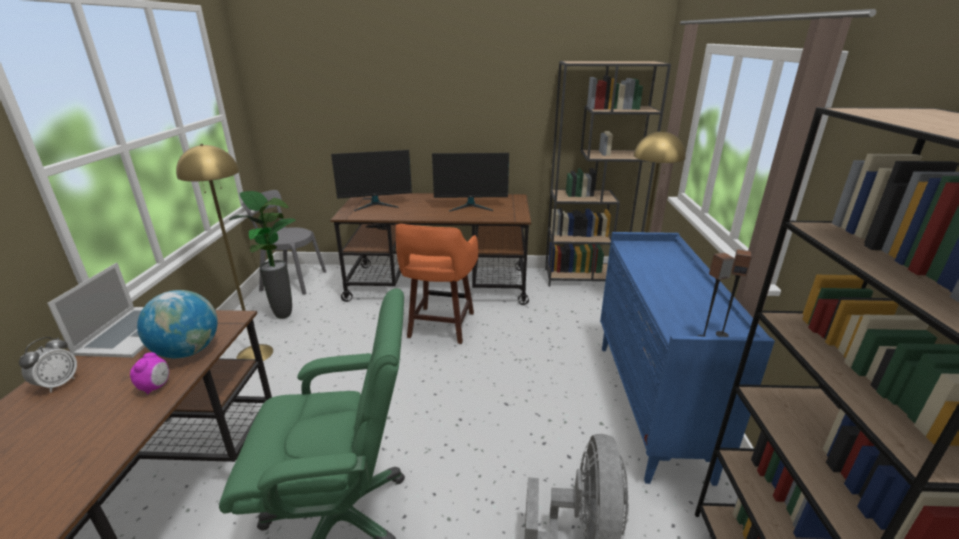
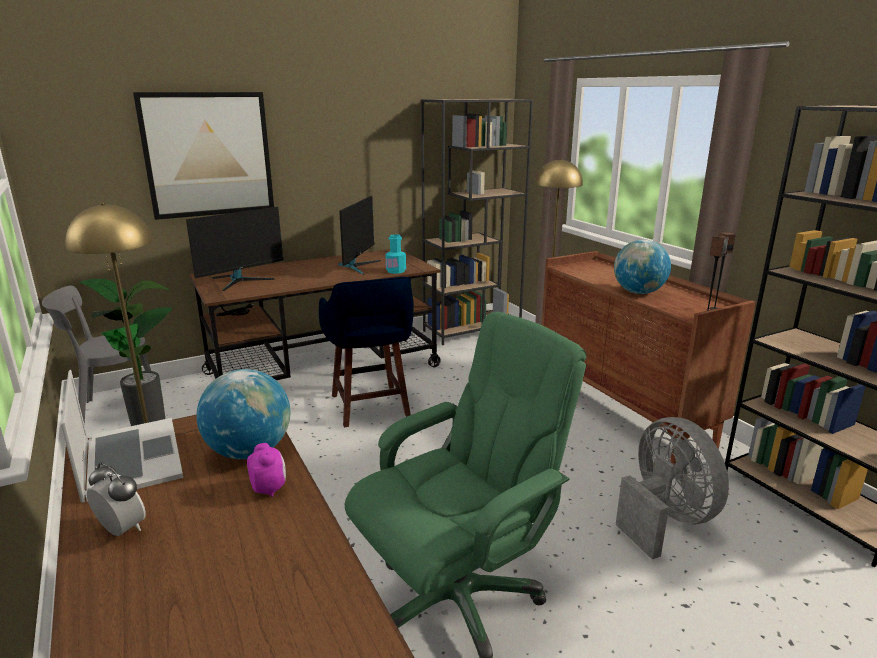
camera: 30 degrees left, 5 degrees down
alarm clock [19,337,77,393] -> alarm clock turned 45 degrees counterclockwise [87,463,146,536]
orange stool [396,224,478,344] -> blue stool [319,277,414,428]
monitor [432,153,509,212] -> monitor turned 45 degrees counterclockwise [338,196,381,275]
blue cabinet [600,232,775,486] -> brown cabinet [542,251,756,463]
none -> picture [133,92,274,220]
none -> turquoise bottle [386,234,406,274]
none -> globe [614,240,671,294]

